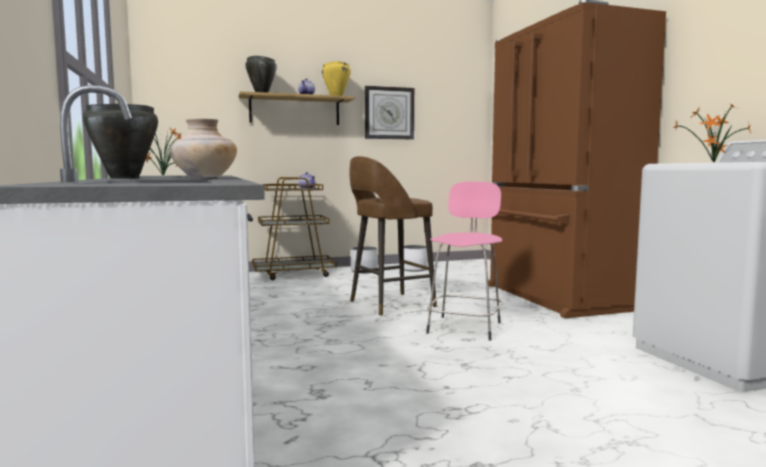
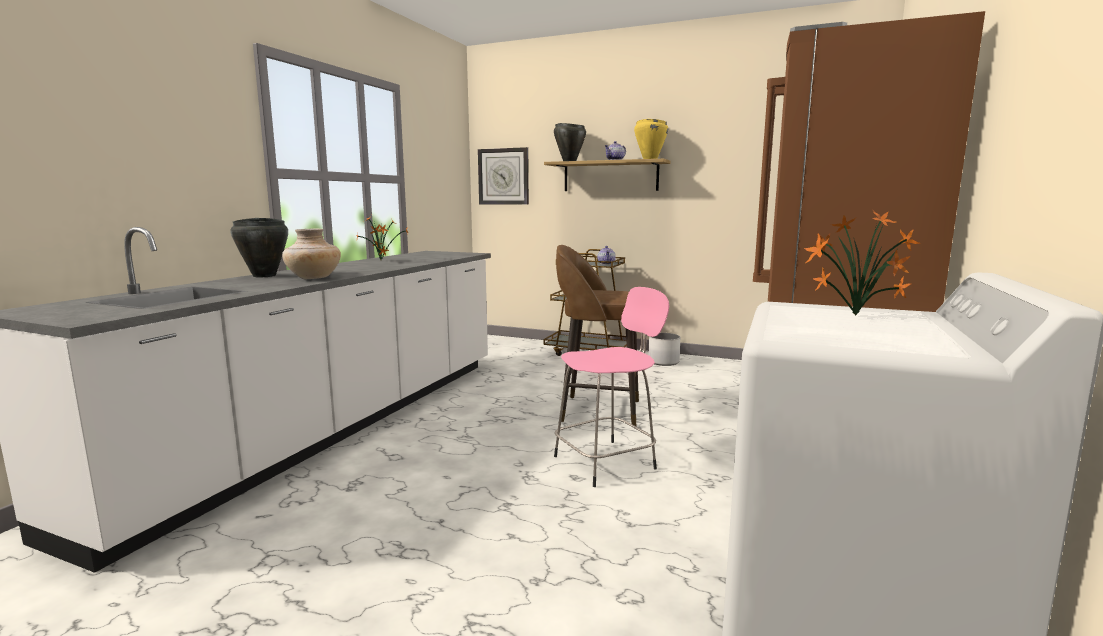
camera: 40 degrees right, 5 degrees up
wall clock [365,86,414,140] -> wall clock moved to [478,147,529,205]
white planter [404,245,427,272] -> none

